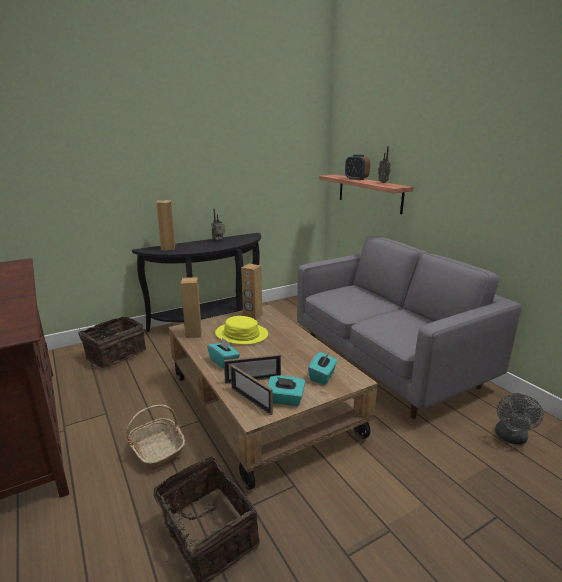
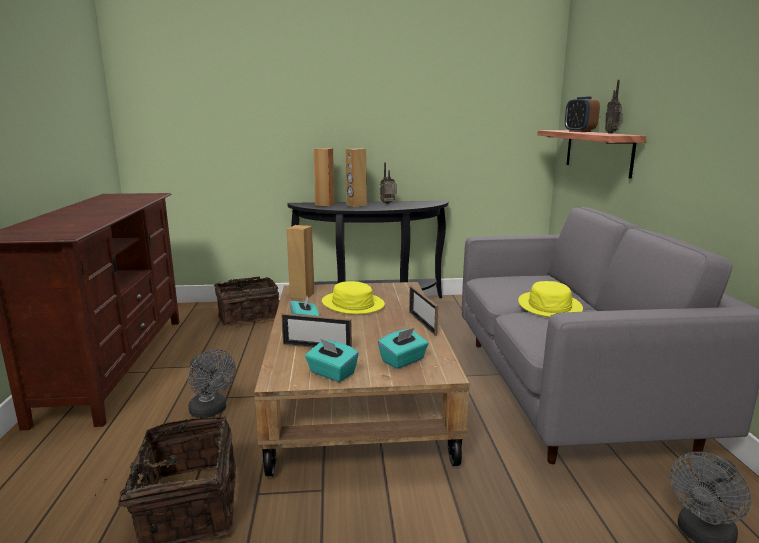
camera: 25 degrees right, 5 degrees down
basket [126,405,185,471] -> grey fan [188,349,235,418]
picture frame [231,365,273,415] -> picture frame moved to [409,286,438,336]
brown speaker [241,264,262,320] -> brown speaker moved to [346,148,367,207]
none -> yellow hat [518,281,583,317]

